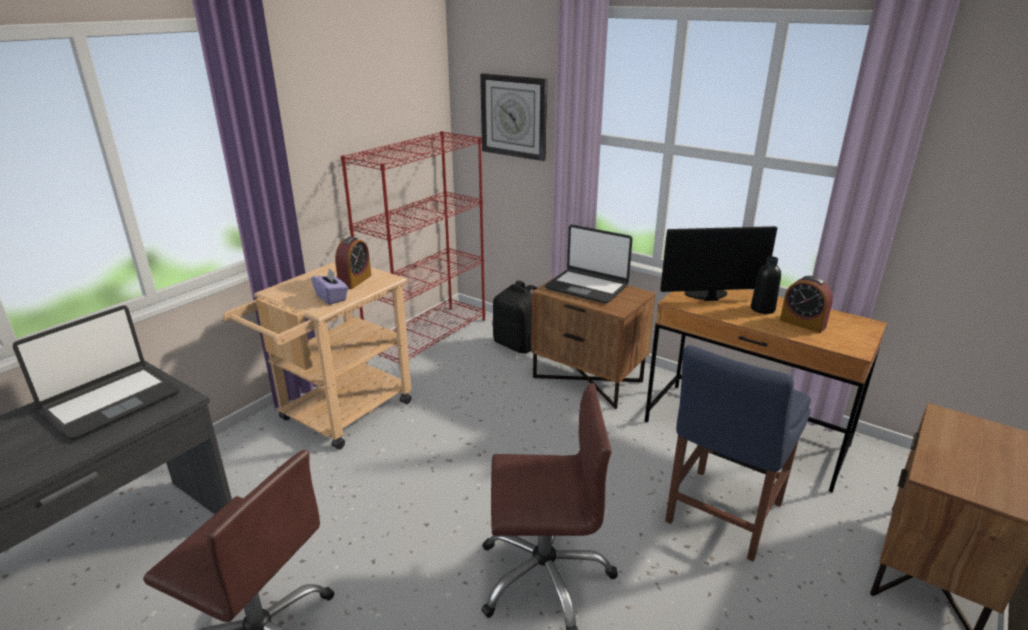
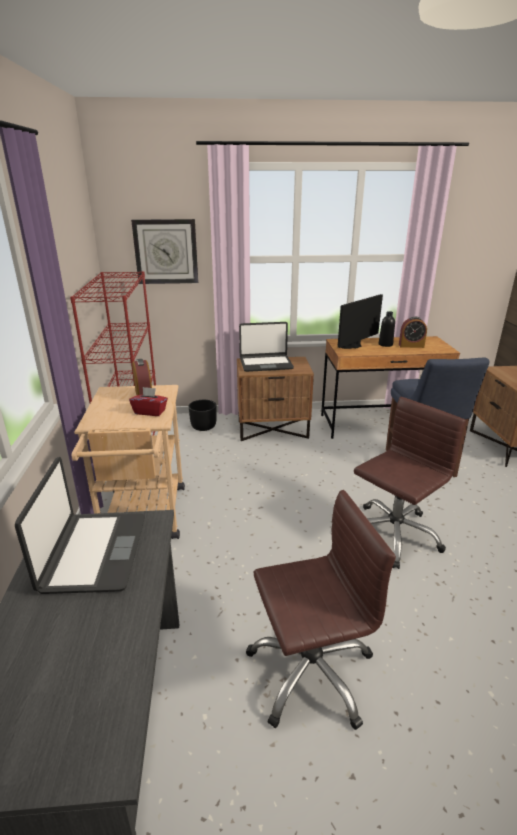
camera: 40 degrees left, 0 degrees up
purple tissue box [311,269,348,305] -> red tissue box [129,387,168,416]
black backpack [492,281,537,354] -> black planter [189,400,217,431]

